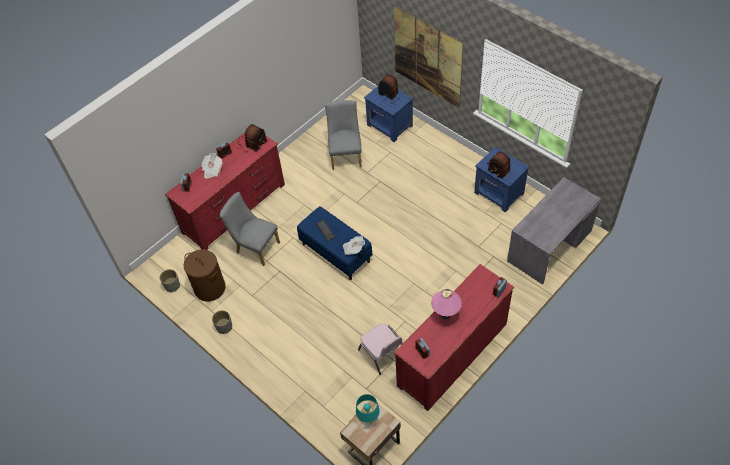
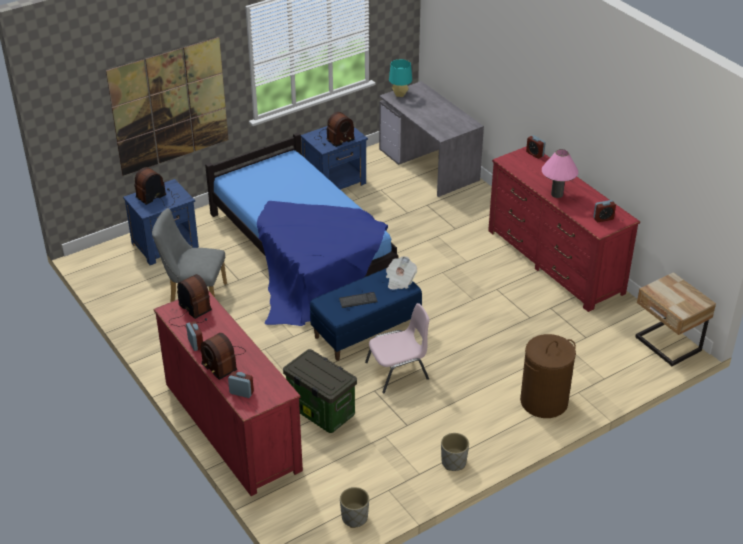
camera: 80 degrees left, 15 degrees down
brown laundry basket [183,249,226,301] -> brown laundry basket moved to [520,334,576,418]
newspaper [201,153,222,178] -> radio [200,333,246,380]
grey chair [220,192,280,266] -> storage box [283,349,357,433]
turquoise table lamp [356,394,379,423] -> turquoise table lamp moved to [389,59,412,97]
pink chair [358,323,403,375] -> pink chair moved to [365,303,430,393]
none -> bed [205,133,398,326]

